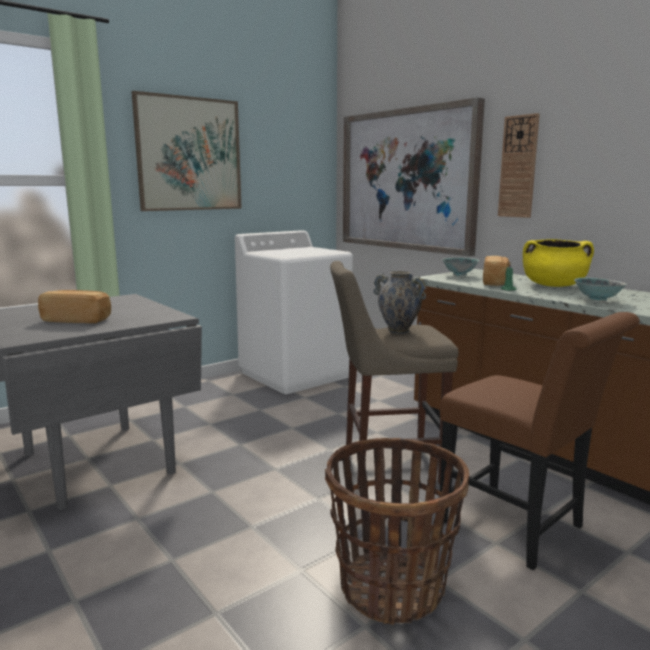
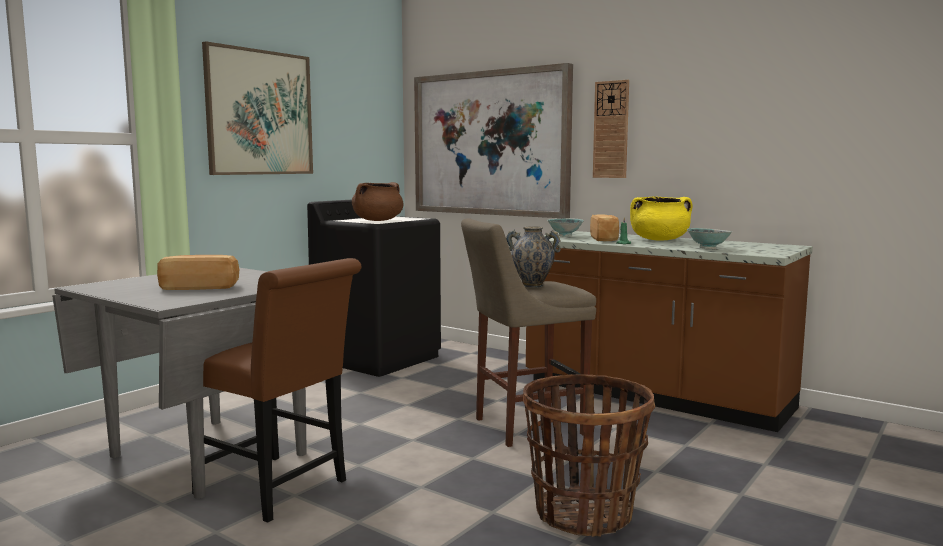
camera: 15 degrees left, 5 degrees down
white washing machine [235,230,353,394] -> black washing machine [307,200,441,377]
brown chair [439,312,640,570] -> brown chair moved to [191,258,362,522]
none -> brown cooking pot [352,182,403,221]

